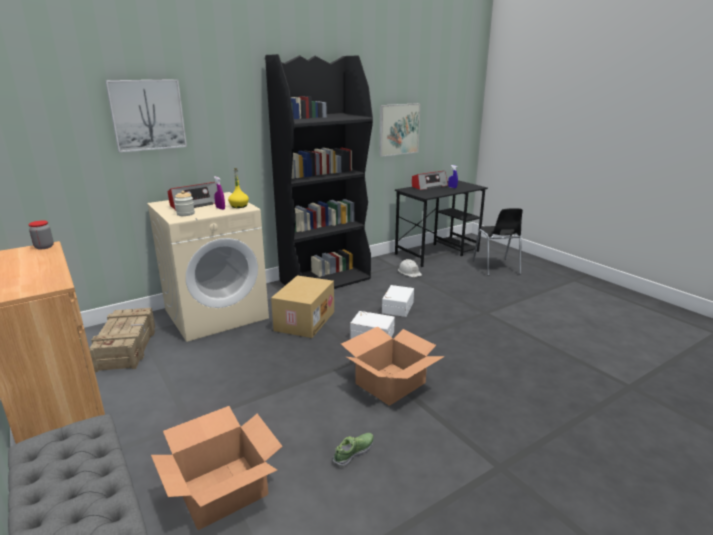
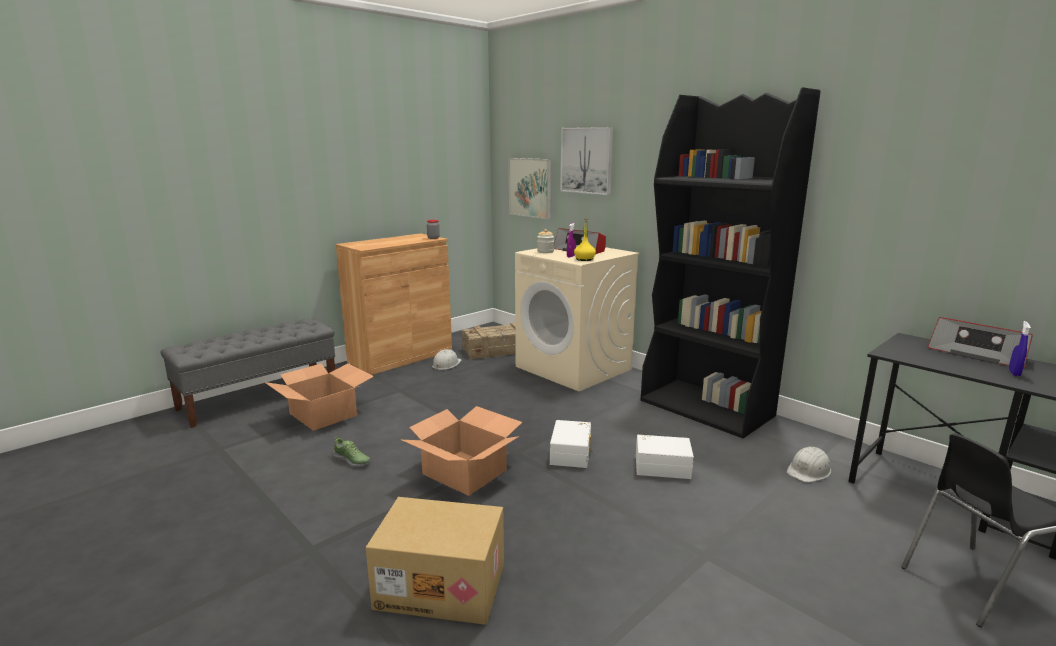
camera: 80 degrees right, 5 degrees down
cardboard box [271,275,334,338] -> cardboard box moved to [366,497,504,625]
picture [379,103,421,157] -> picture moved to [509,158,551,219]
none -> white hard hat [432,349,461,370]

